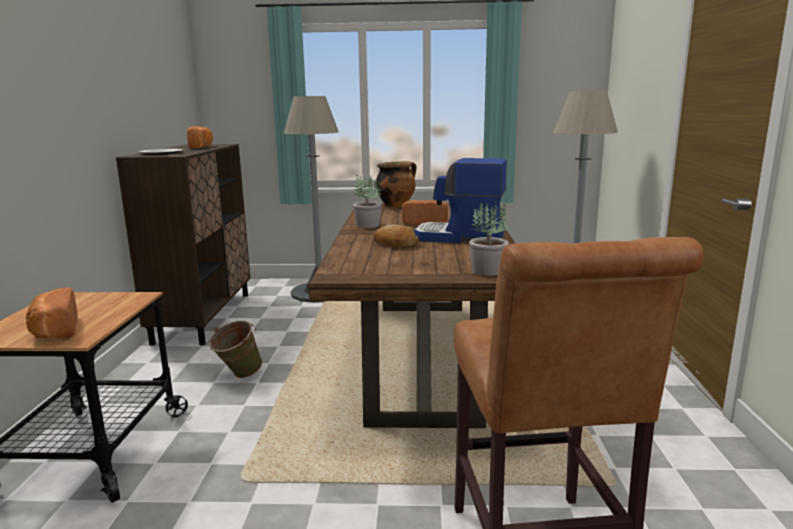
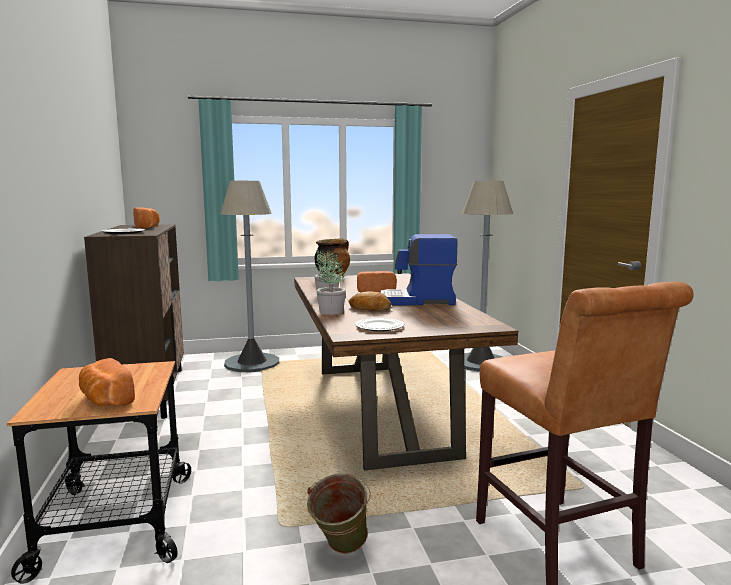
camera: 15 degrees left, 5 degrees down
green bucket [209,321,262,378] -> green bucket moved to [307,473,370,554]
potted plant [469,201,509,276] -> potted plant moved to [316,260,346,315]
none -> plate [355,318,404,332]

